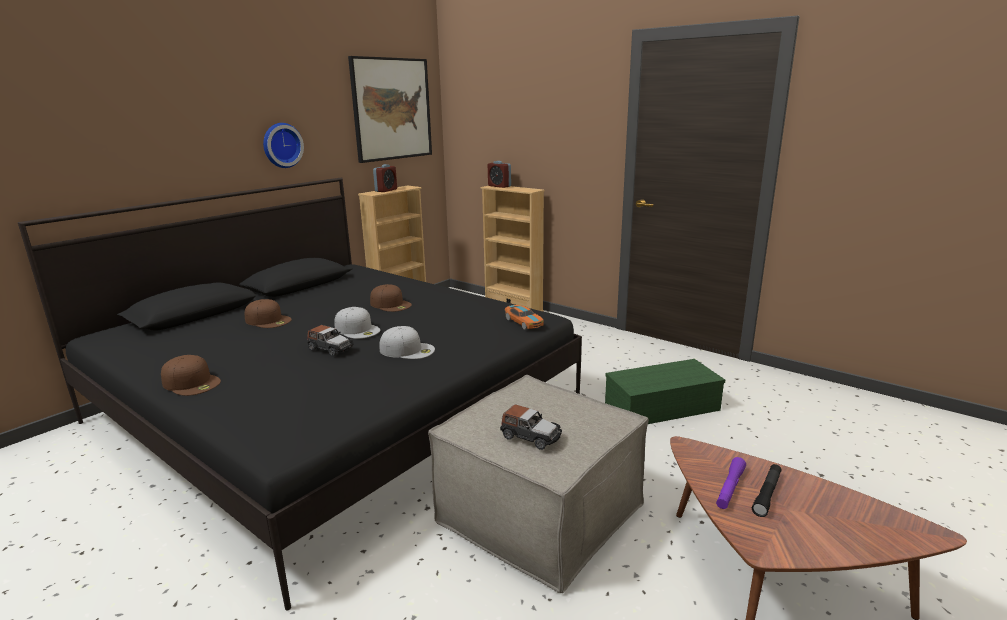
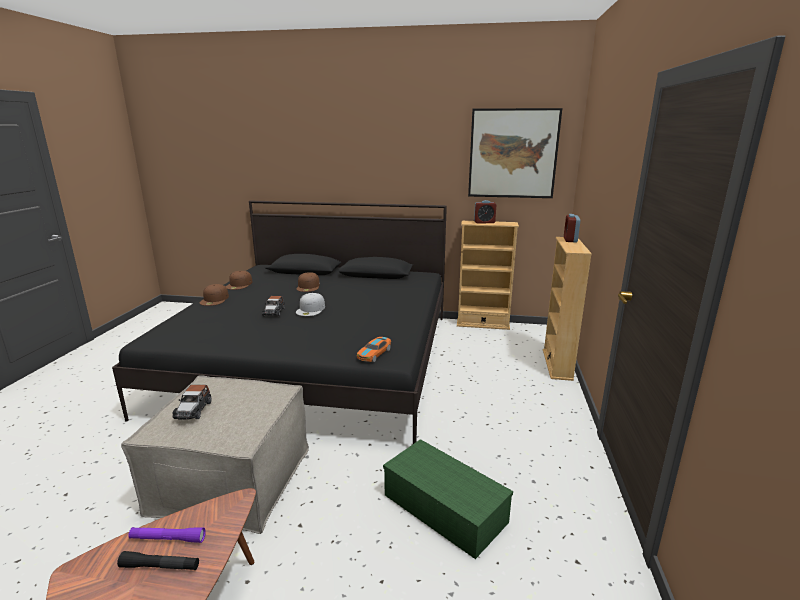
camera: 60 degrees right, 0 degrees up
wall clock [263,123,304,168] -> none
brown cap [370,284,412,312] -> brown cap moved to [226,271,253,290]
white cap [379,326,435,359] -> none

